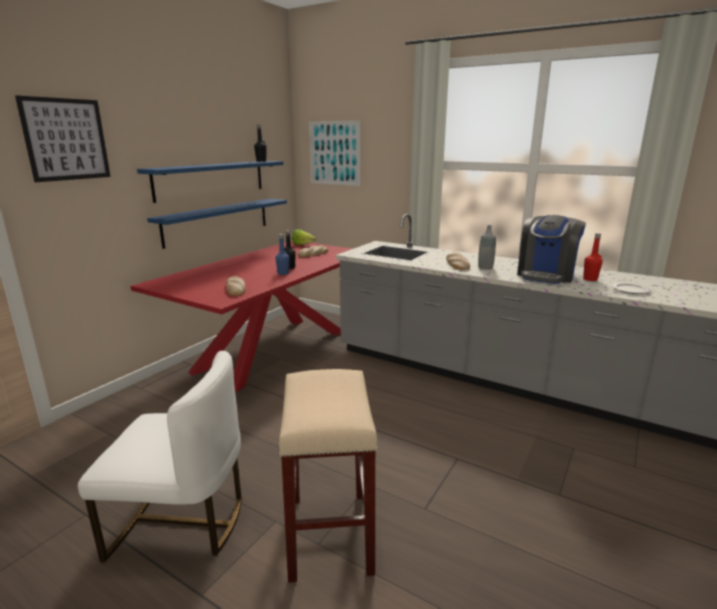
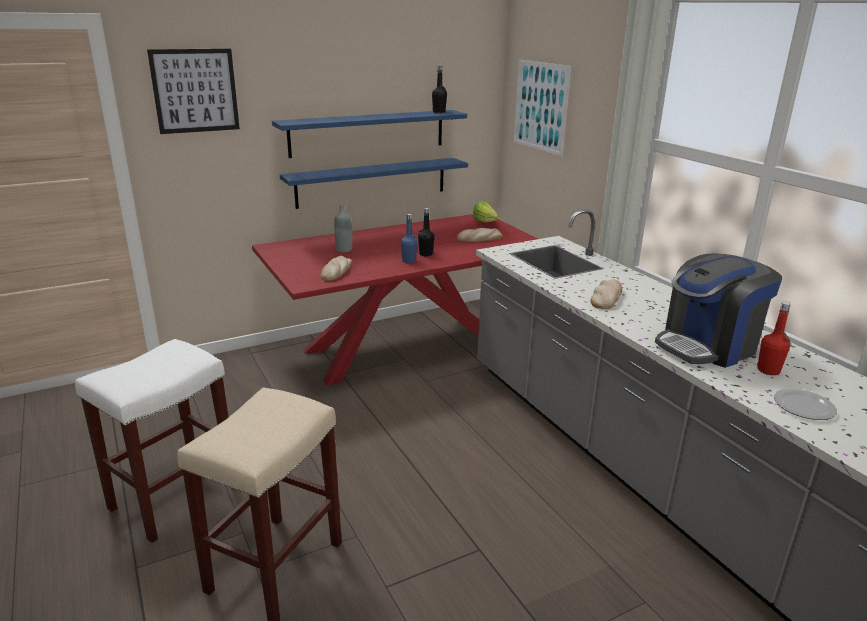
camera: 30 degrees right, 5 degrees up
white chair [78,351,242,563] -> white stool [75,339,233,543]
grey bottle [478,225,496,270] -> grey bottle moved to [334,204,352,252]

